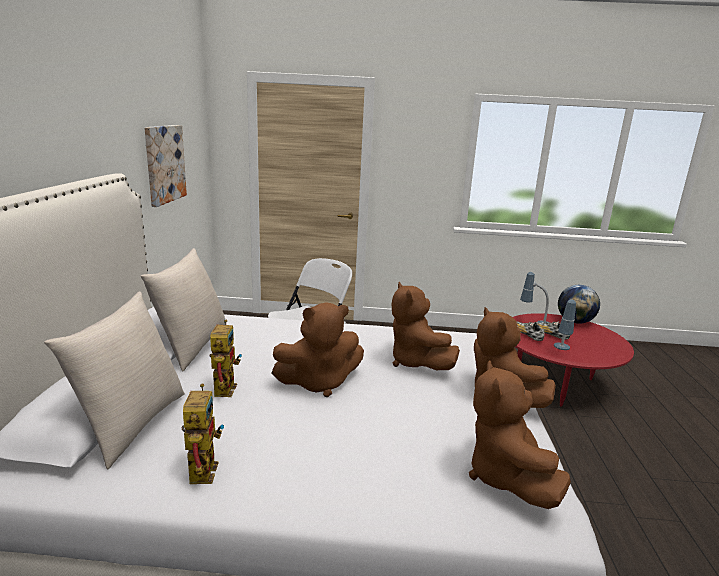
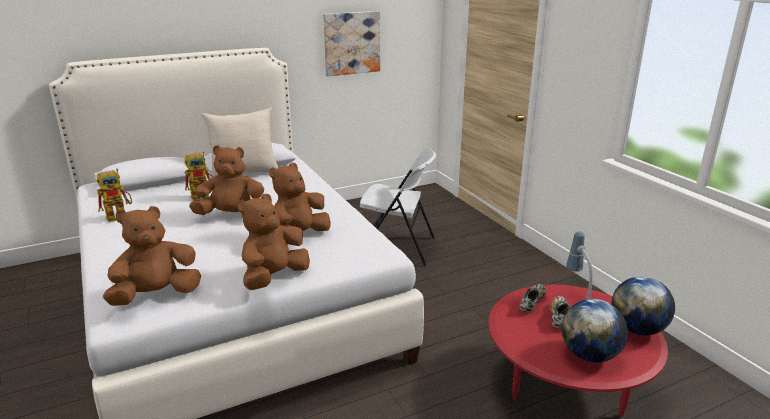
camera: 60 degrees right, 5 degrees up
beige pillow [44,291,185,469] -> none
brown plush toy [271,302,364,397] -> brown plush toy turned 135 degrees clockwise [189,145,264,215]
table lamp [554,300,576,350] -> none
none -> globe [562,299,628,362]

